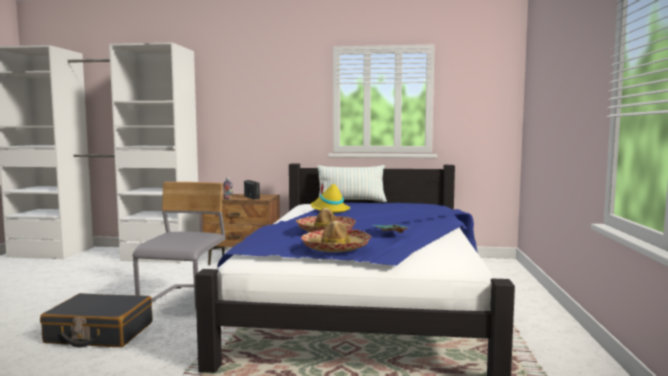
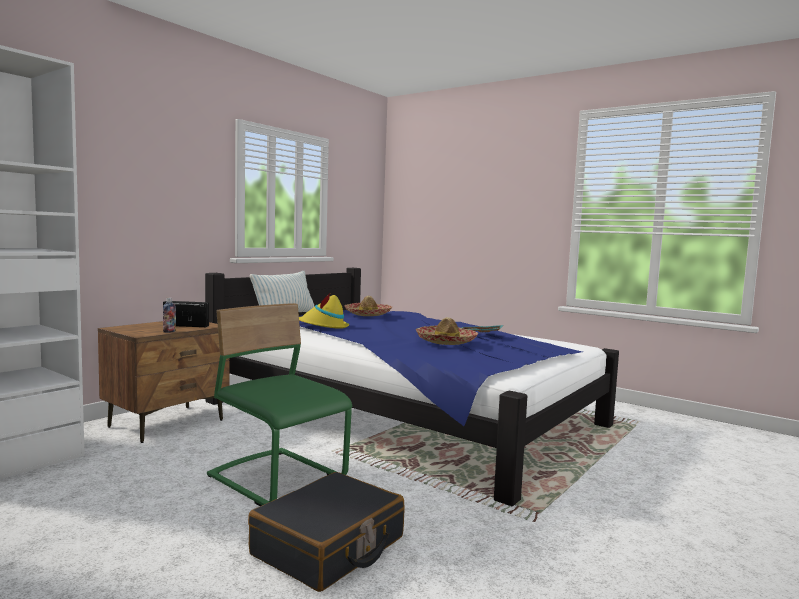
camera: 60 degrees left, 0 degrees up
grey chair [132,182,225,309] -> green chair [207,303,352,506]
hat [301,221,371,252] -> hat moved to [345,296,392,316]

